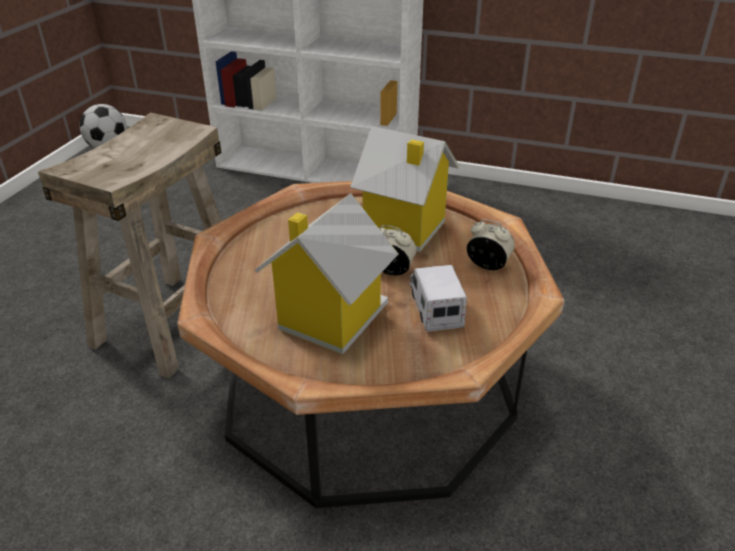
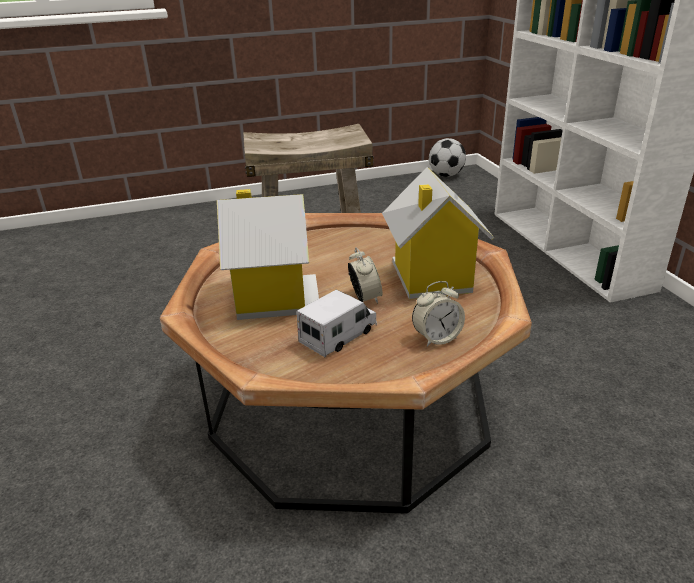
camera: 55 degrees right, 5 degrees down
alarm clock [467,219,515,270] -> alarm clock turned 75 degrees clockwise [412,281,465,347]

